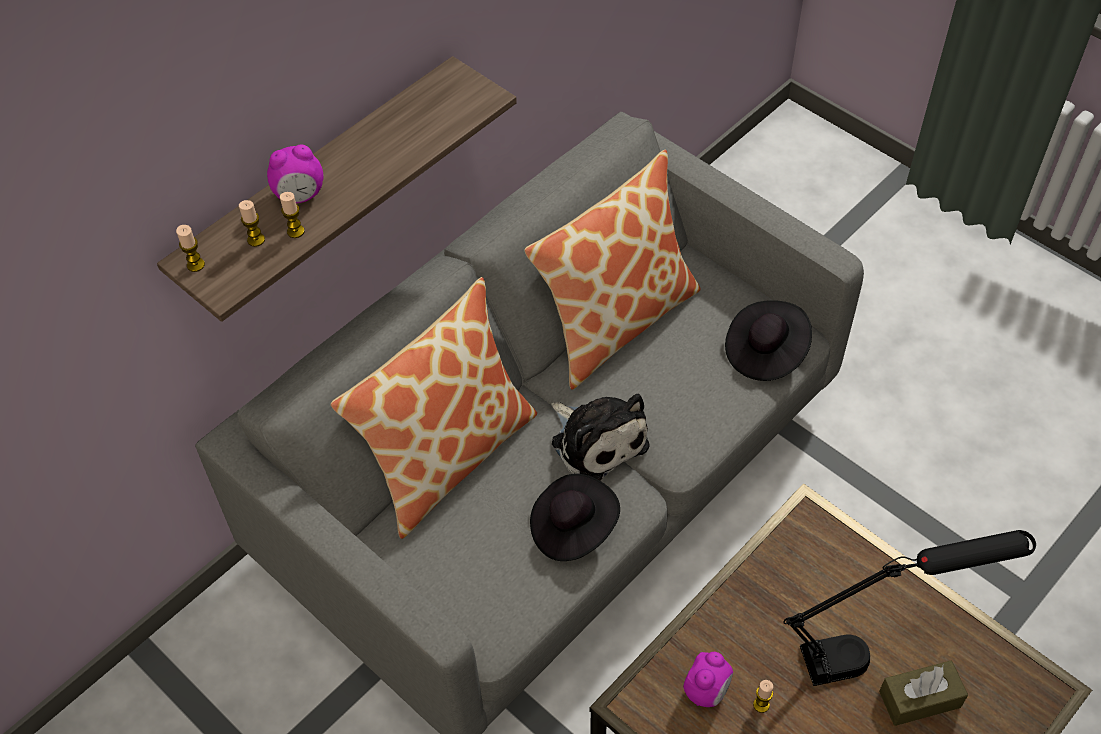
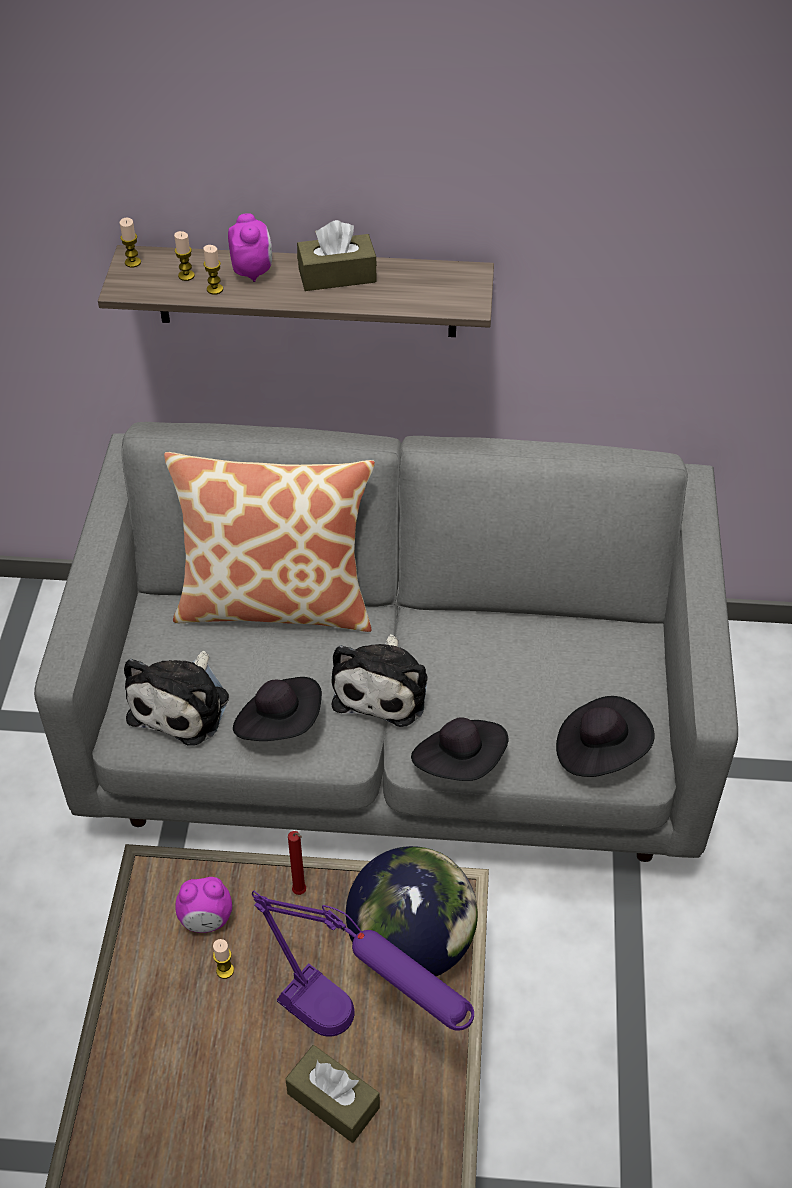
camera: 50 degrees right, 5 degrees down
alarm clock [267,145,324,203] -> alarm clock turned 135 degrees counterclockwise [228,213,272,282]
pillow [524,150,701,390] -> none
black table lamp [783,530,1036,686] -> purple table lamp [252,891,474,1037]
none -> plush toy [124,651,229,746]
none -> red candle [288,831,306,895]
none -> brown tissue box [297,220,377,291]
none -> globe [346,846,478,976]
none -> black hat [411,717,508,781]

